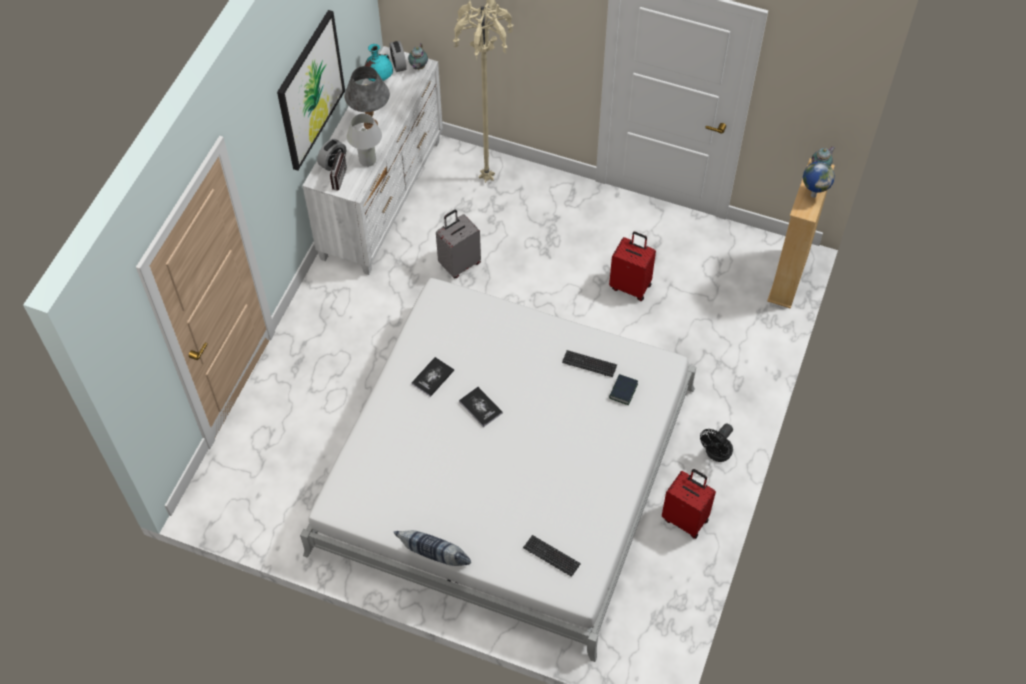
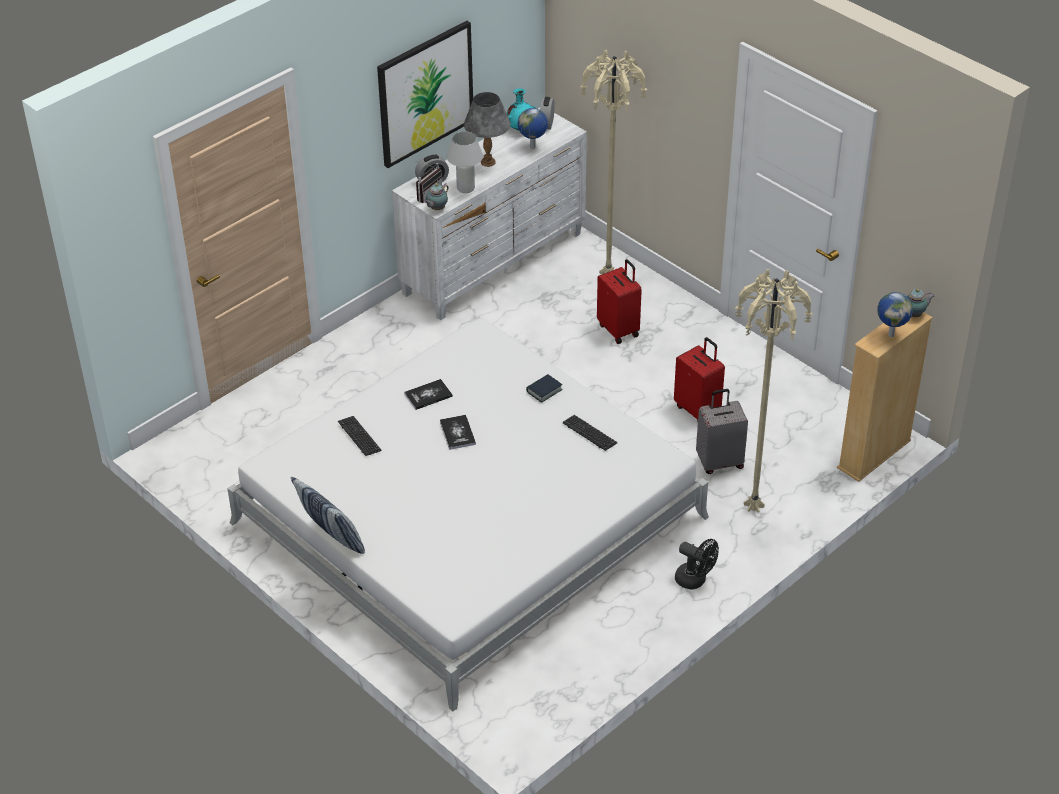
camera: 25 degrees right, 15 degrees down
teapot [408,43,428,70] -> teapot moved to [424,183,449,210]
grey suitcase [436,209,481,278] -> grey suitcase moved to [696,389,748,474]
keyboard [523,535,581,577] -> keyboard moved to [338,416,382,456]
book [609,374,638,405] -> book moved to [526,374,563,403]
red suitcase [662,469,716,539] -> red suitcase moved to [597,259,642,344]
black fan [700,423,733,462] -> black fan turned 120 degrees counterclockwise [675,539,719,590]
none -> globe [517,108,548,149]
none -> beige floor lamp [735,269,813,513]

